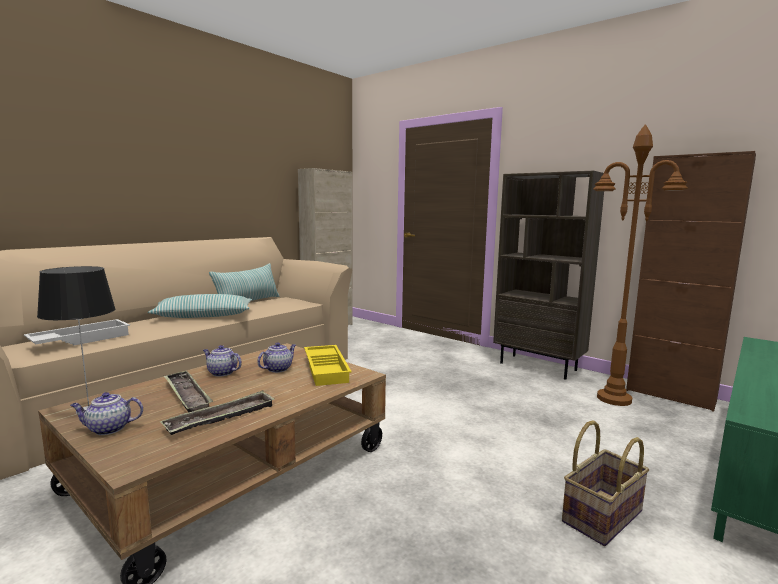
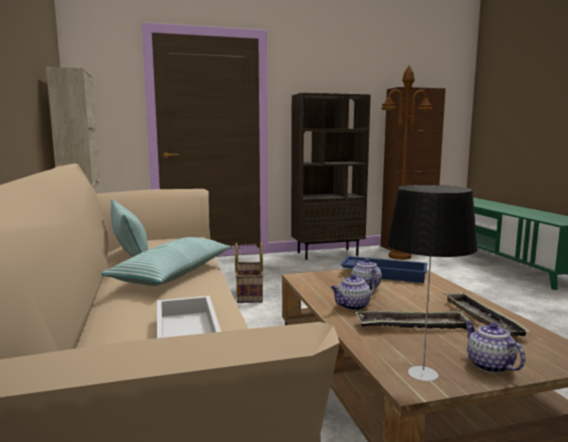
camera: 55 degrees left, 0 degrees up
teapot [70,392,143,435] -> teapot turned 135 degrees clockwise [464,321,526,373]
yellow tray [304,345,352,386] -> blue tray [341,256,427,283]
basket [562,420,649,546] -> basket moved to [235,243,263,303]

